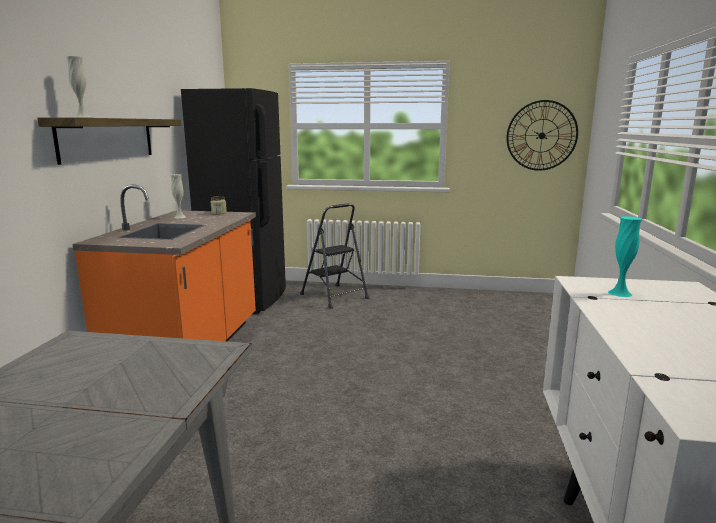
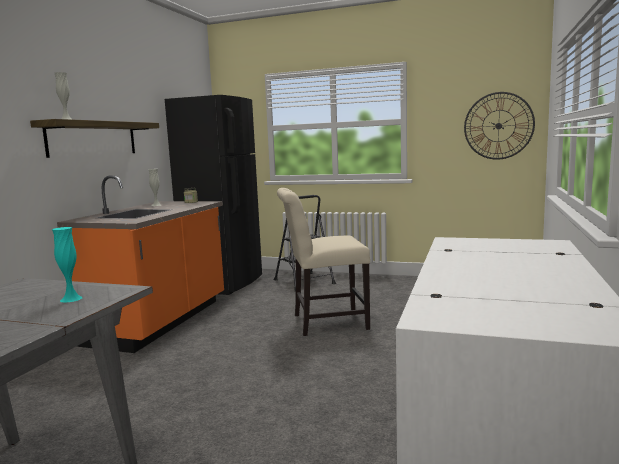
camera: 10 degrees right, 5 degrees down
turquoise vase [608,216,642,297] -> turquoise vase moved to [52,227,82,303]
none -> beige chair [277,188,370,336]

